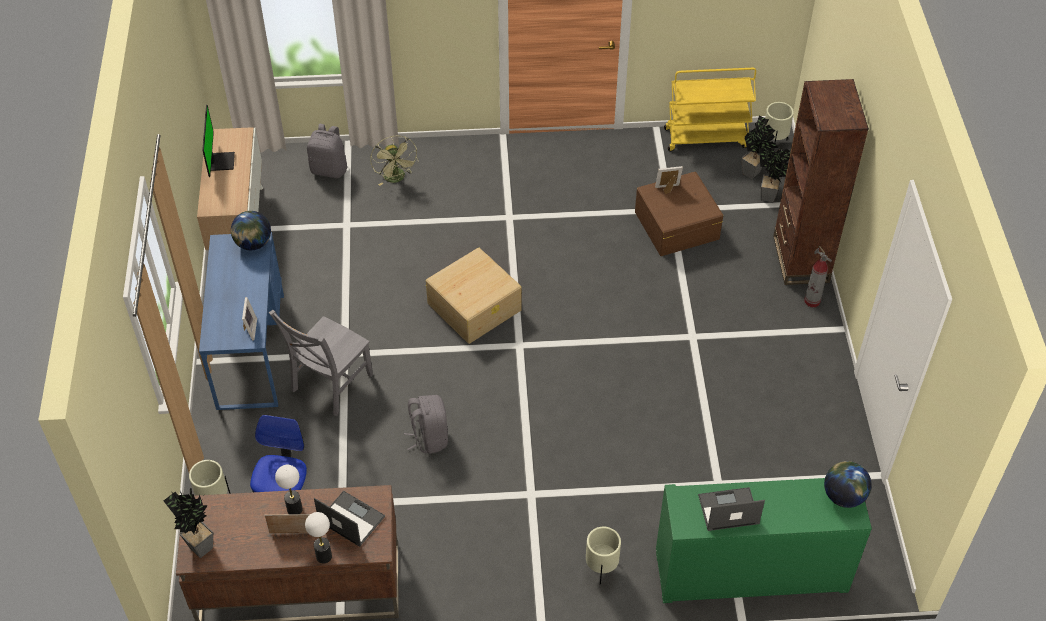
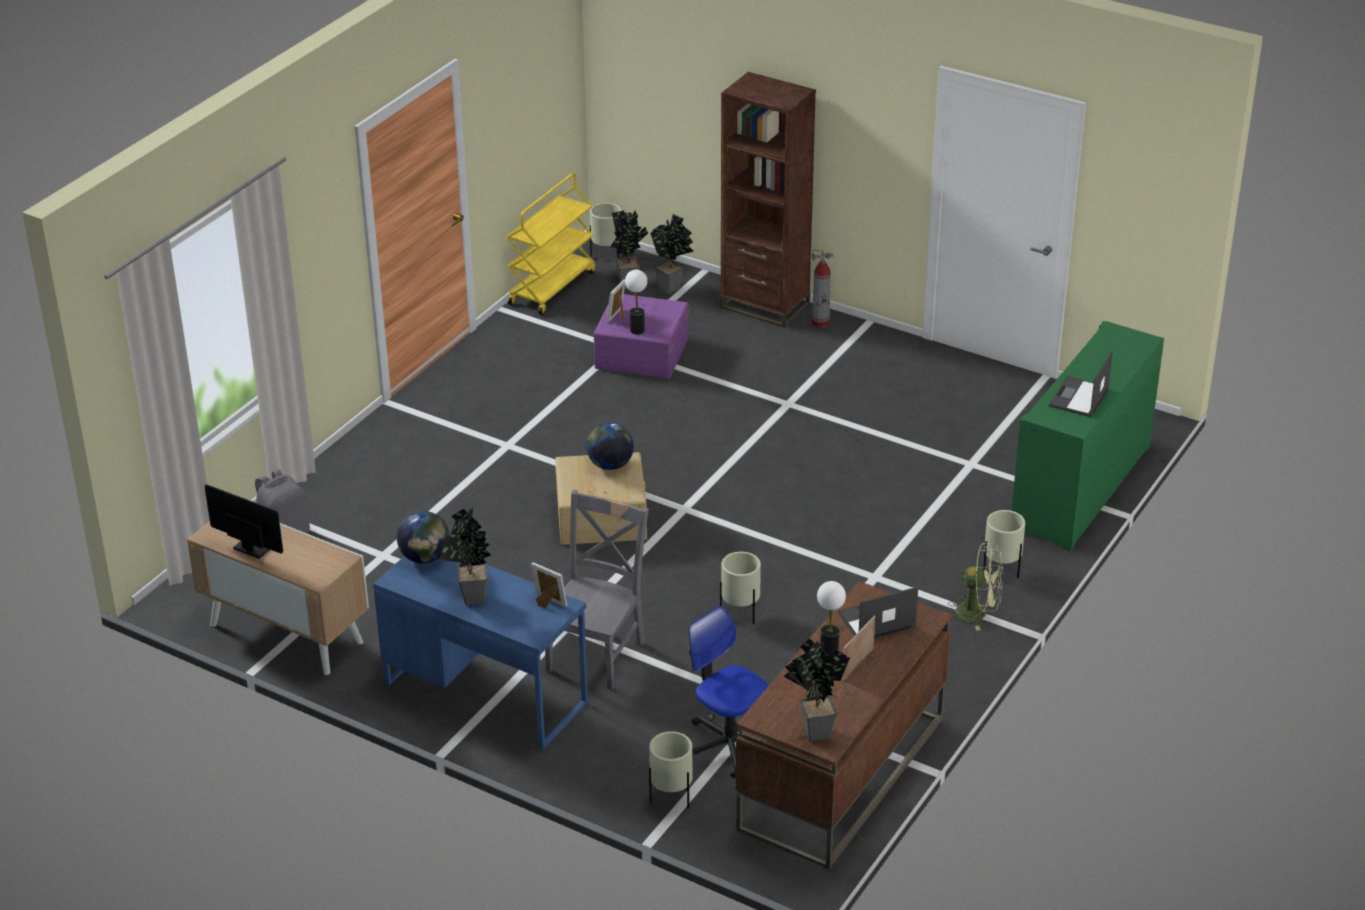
camera: 55 degrees left, 15 degrees down
grey chair [269,310,373,416] -> grey chair turned 135 degrees counterclockwise [545,490,649,690]
table lamp [305,512,332,564] -> table lamp moved to [625,270,648,334]
green fan [370,136,417,186] -> green fan moved to [948,543,1003,631]
grey backpack [404,395,448,454] -> beige planter [720,552,761,624]
brown storage box [635,172,723,256] -> purple storage box [594,294,689,379]
globe [824,461,872,508] -> globe moved to [586,423,634,470]
none -> potted plant [441,508,491,605]

